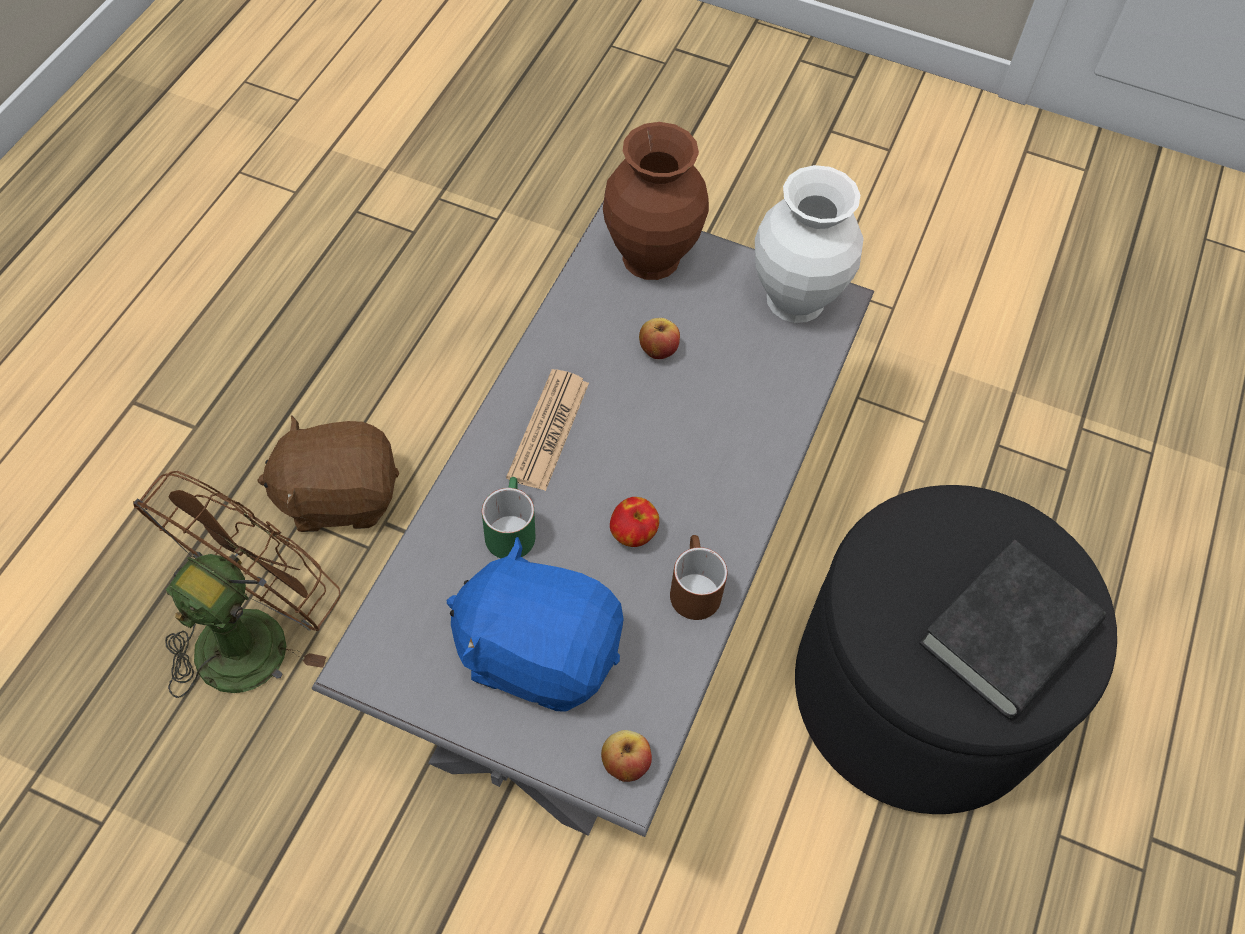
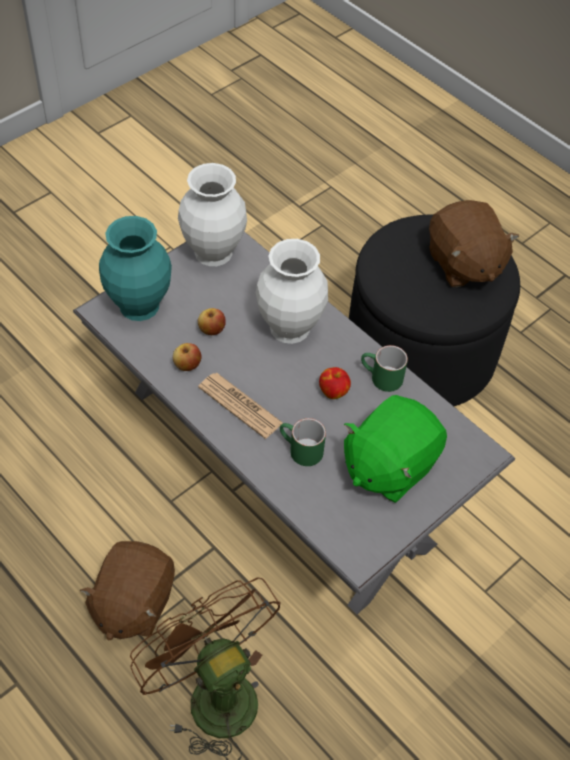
camera: 65 degrees left, 5 degrees down
blue plush toy [447,537,624,712] -> green plush toy [344,395,447,503]
apple [601,730,652,782] -> apple moved to [173,343,202,371]
brown vase [603,122,709,280] -> turquoise vase [99,216,172,321]
brown mug [670,535,727,620] -> green mug [361,345,408,392]
black book [919,539,1106,720] -> brown plush toy [429,200,519,288]
none -> white vase [256,239,328,344]

